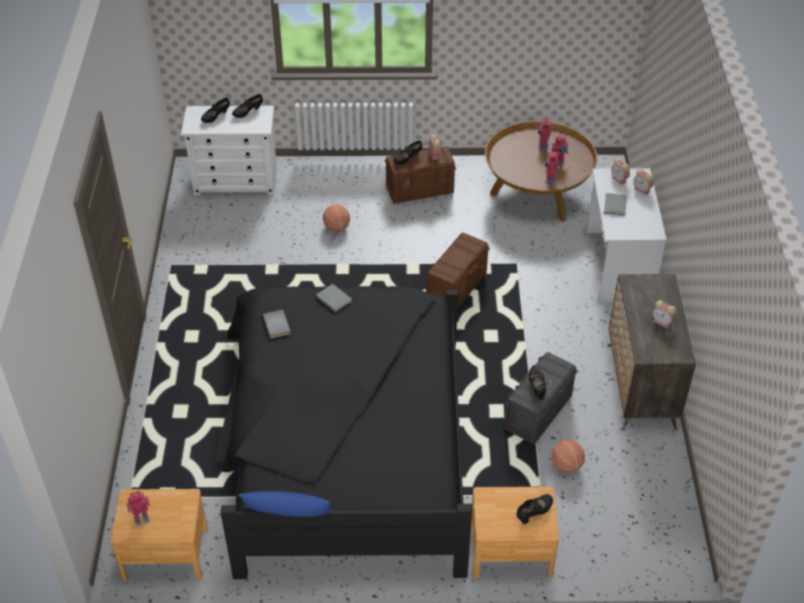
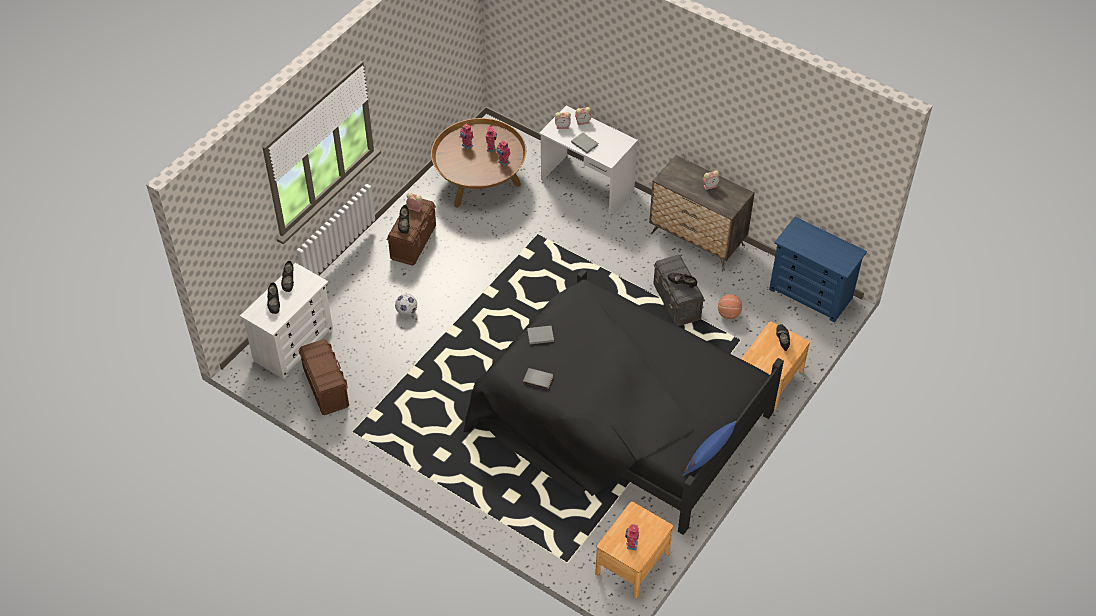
camera: 55 degrees left, 5 degrees up
basketball [323,204,350,232] -> football [395,294,417,316]
brown storage box [424,233,490,308] -> brown storage box moved to [298,339,349,415]
none -> blue dresser [769,217,867,323]

